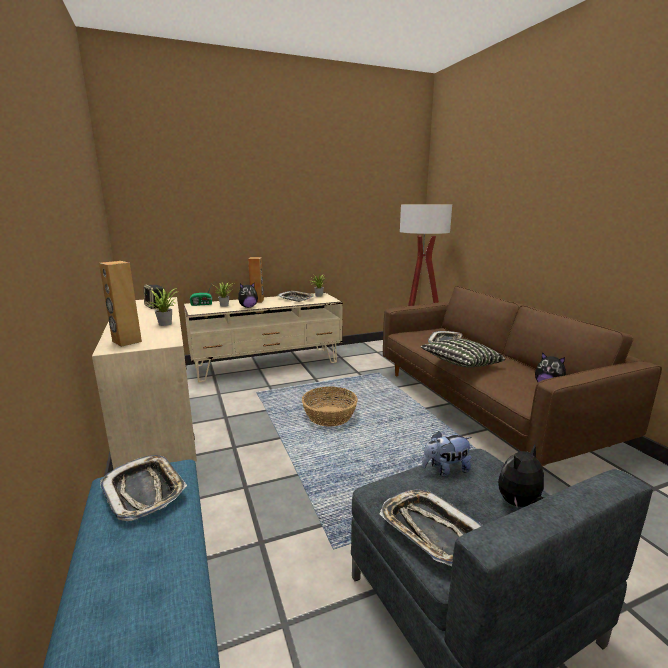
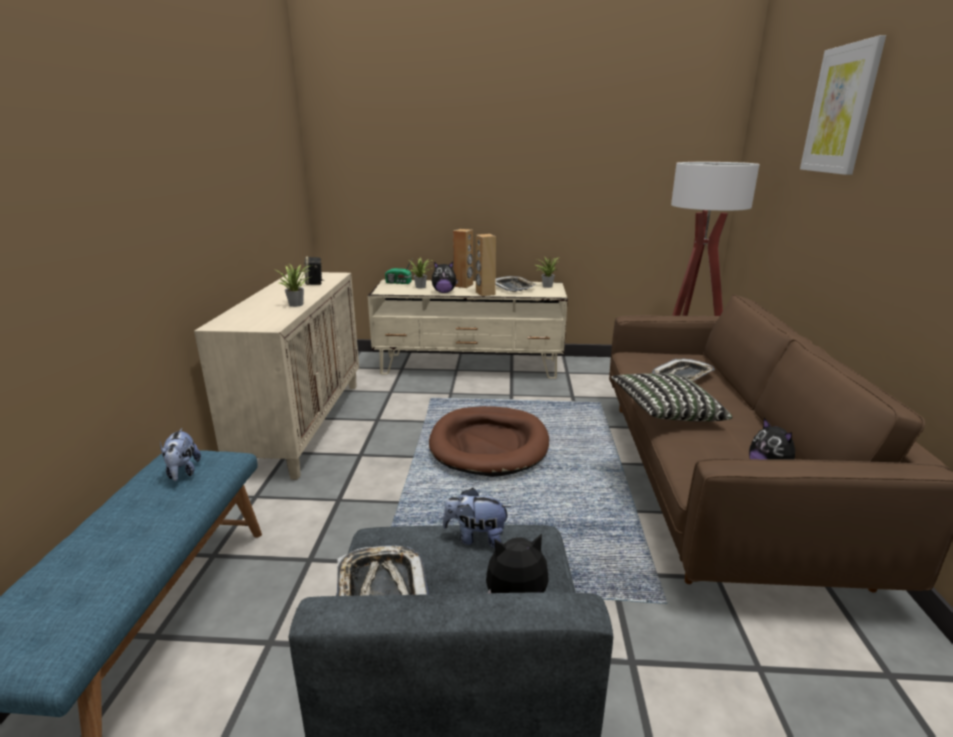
camera: 25 degrees right, 5 degrees up
brown speaker [99,261,142,347] -> brown speaker moved to [476,234,496,296]
tray [100,455,187,521] -> plush toy [160,428,201,481]
basket [302,386,358,427] -> brown dog bed [429,406,549,477]
none -> picture [800,35,886,175]

